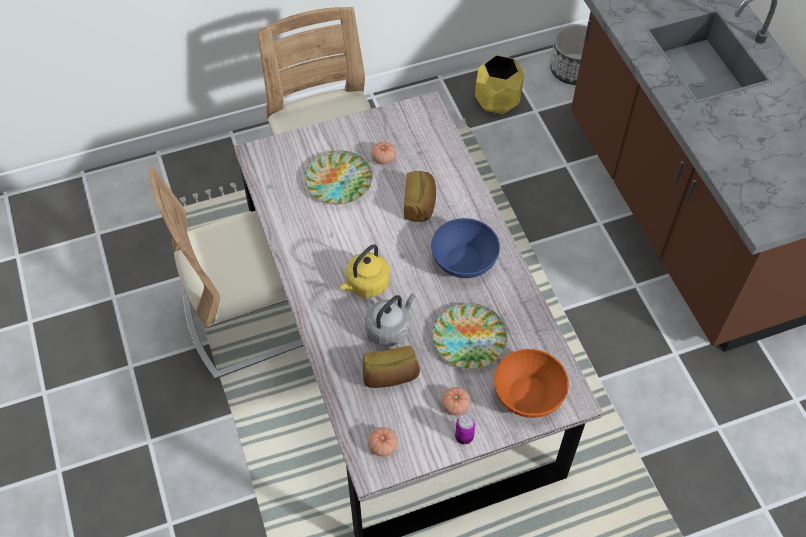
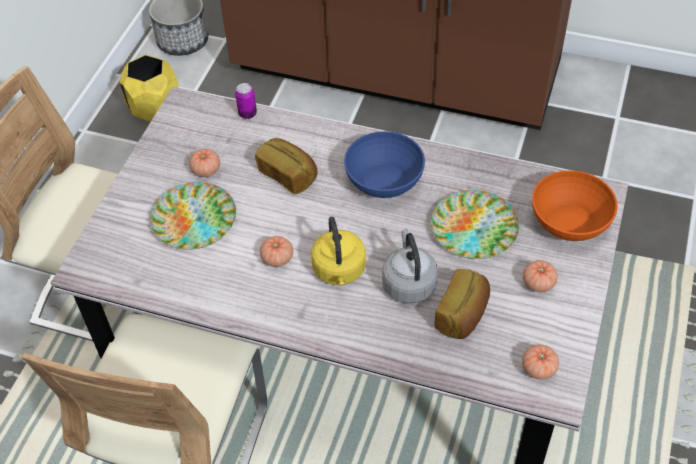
camera: 50 degrees left, 5 degrees down
can [455,415,476,444] -> can moved to [235,83,257,119]
none -> tomato [260,236,293,267]

